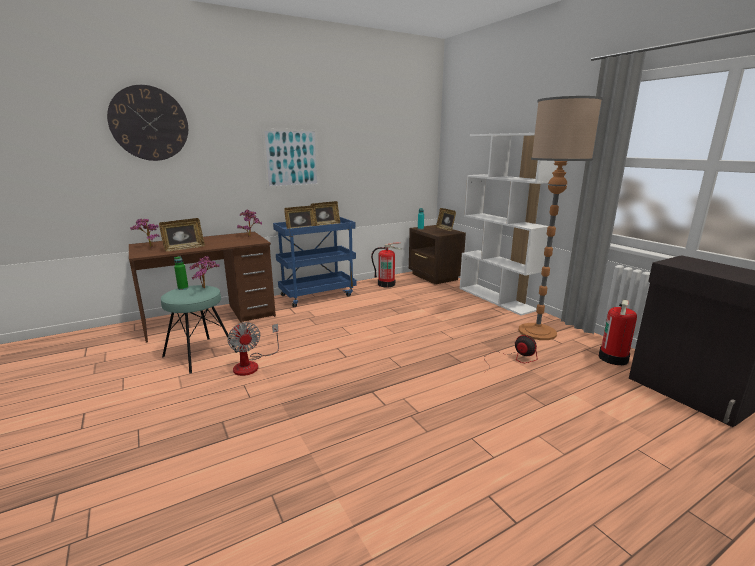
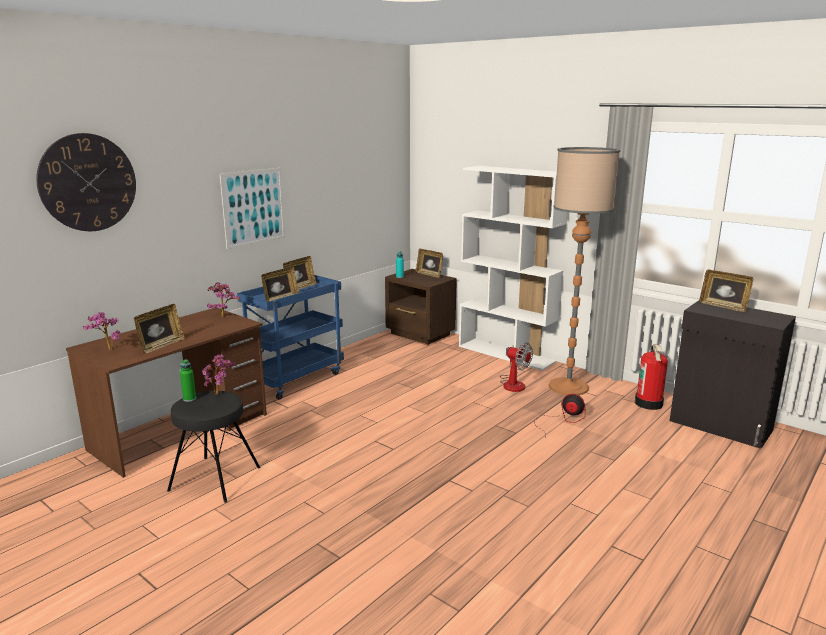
camera: 20 degrees left, 0 degrees up
turquoise stool [161,285,237,373] -> black stool [167,391,260,503]
fan [227,322,279,376] -> fan moved to [500,343,533,392]
fire extinguisher [371,243,401,287] -> none
none -> picture frame [699,270,753,312]

